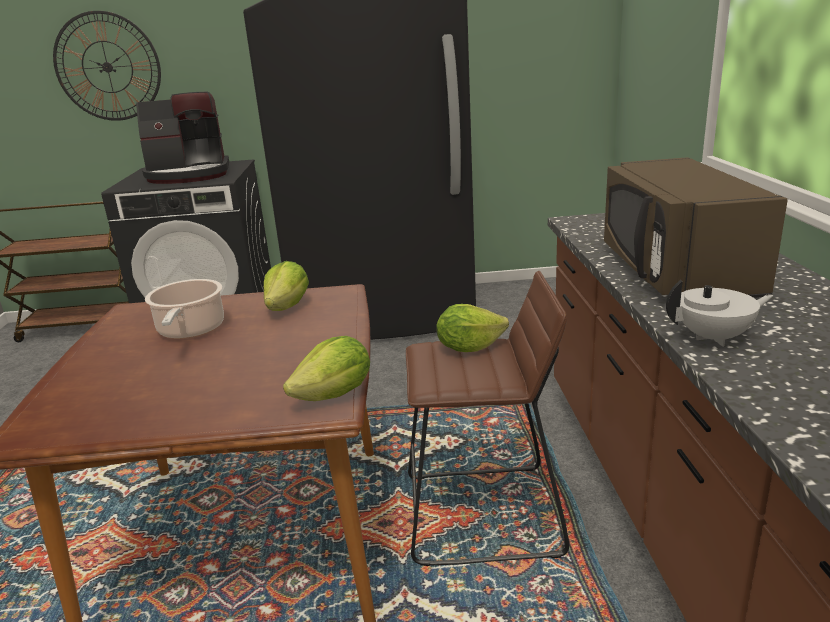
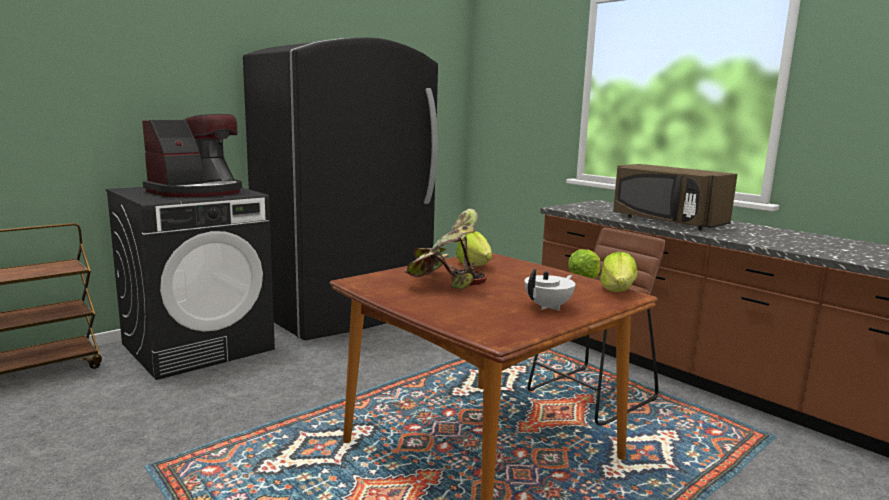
camera: 40 degrees left, 10 degrees down
wall clock [53,11,161,121] -> none
cooking pot [145,279,224,339] -> potted plant [404,209,487,289]
white teapot [666,280,774,347] -> white teapot moved to [525,269,576,311]

